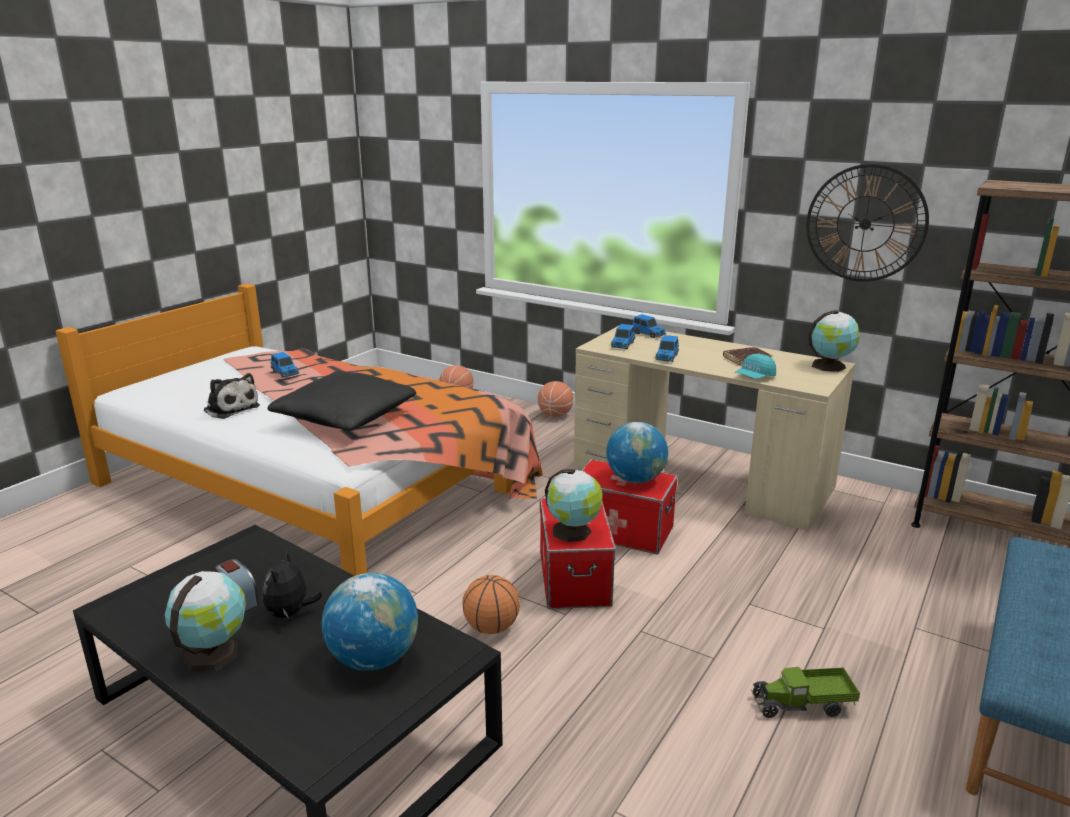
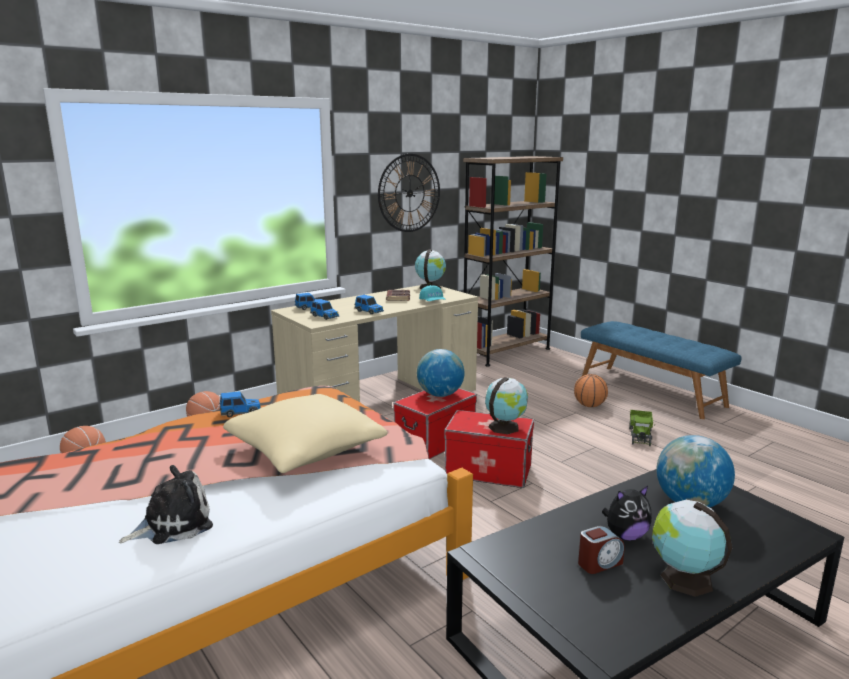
camera: 70 degrees left, 5 degrees down
plush toy [262,550,323,618] -> plush toy turned 45 degrees counterclockwise [602,486,652,541]
black pillow [267,371,416,431] -> beige pillow [223,394,388,473]
toy car [271,352,299,378] -> toy car moved to [219,391,261,417]
basketball [463,575,520,634] -> basketball moved to [574,374,608,407]

